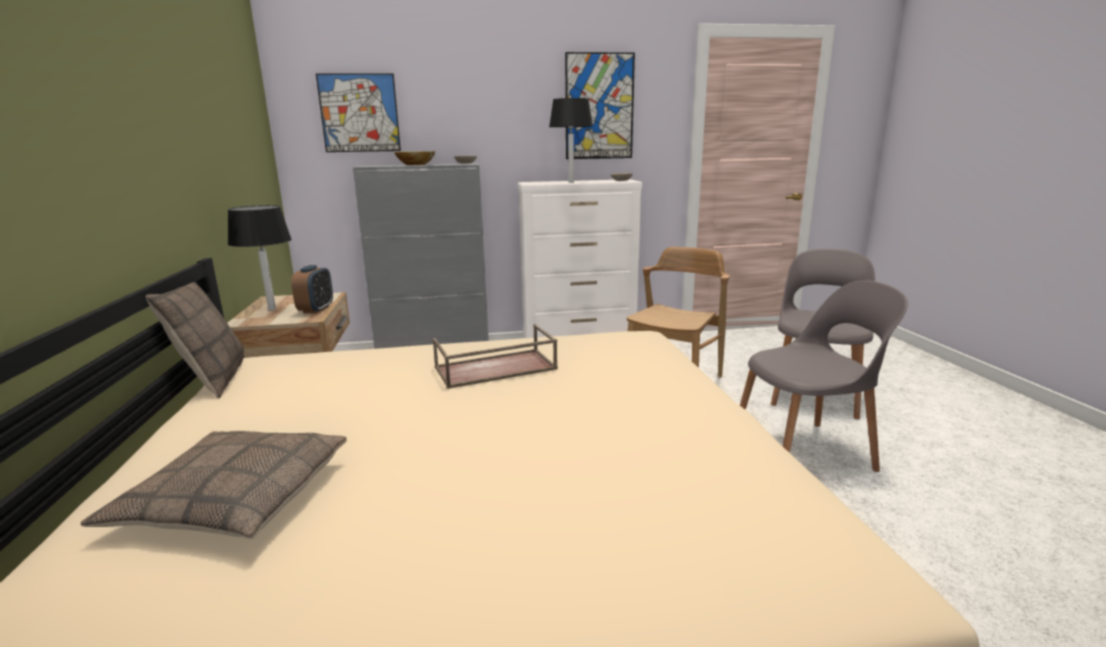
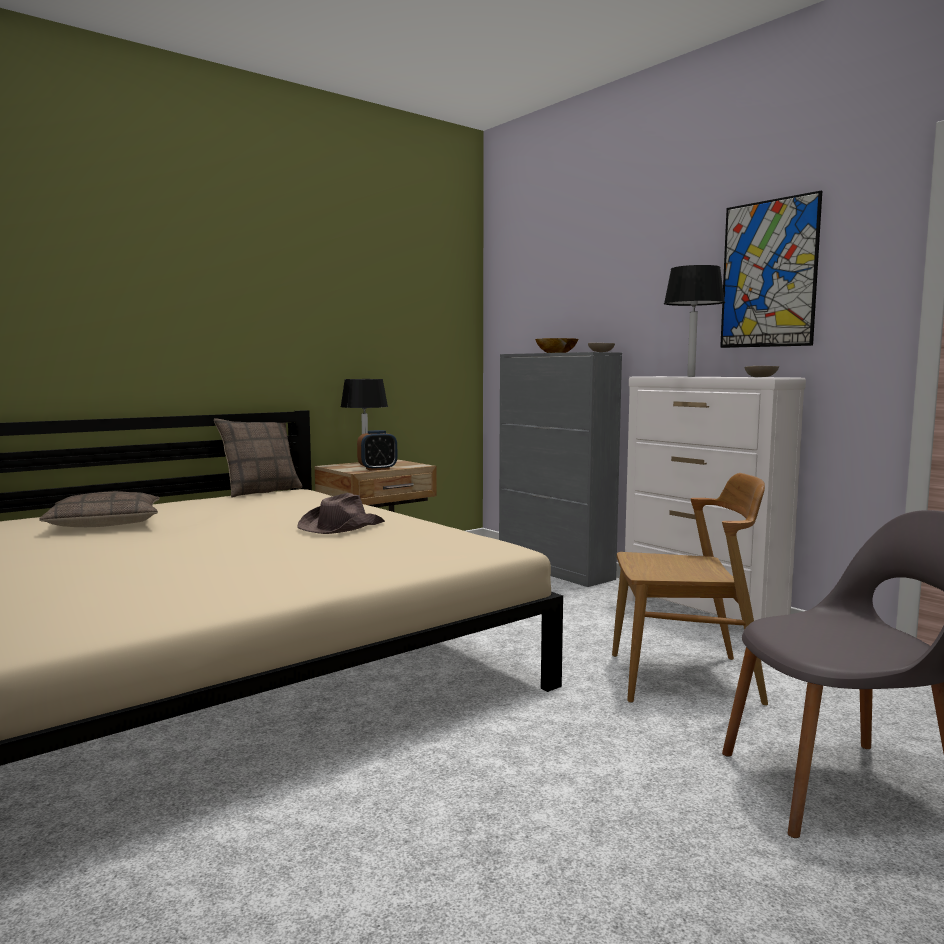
camera: 60 degrees right, 10 degrees down
picture [316,73,401,152] -> none
brown tray [433,324,558,389] -> brown hat [297,493,385,534]
grey chair [740,280,908,472] -> none

